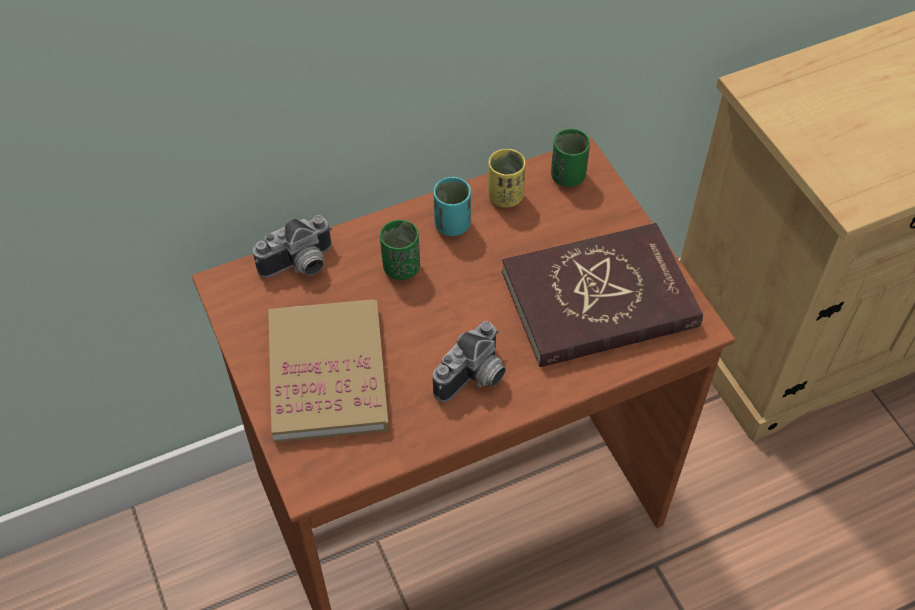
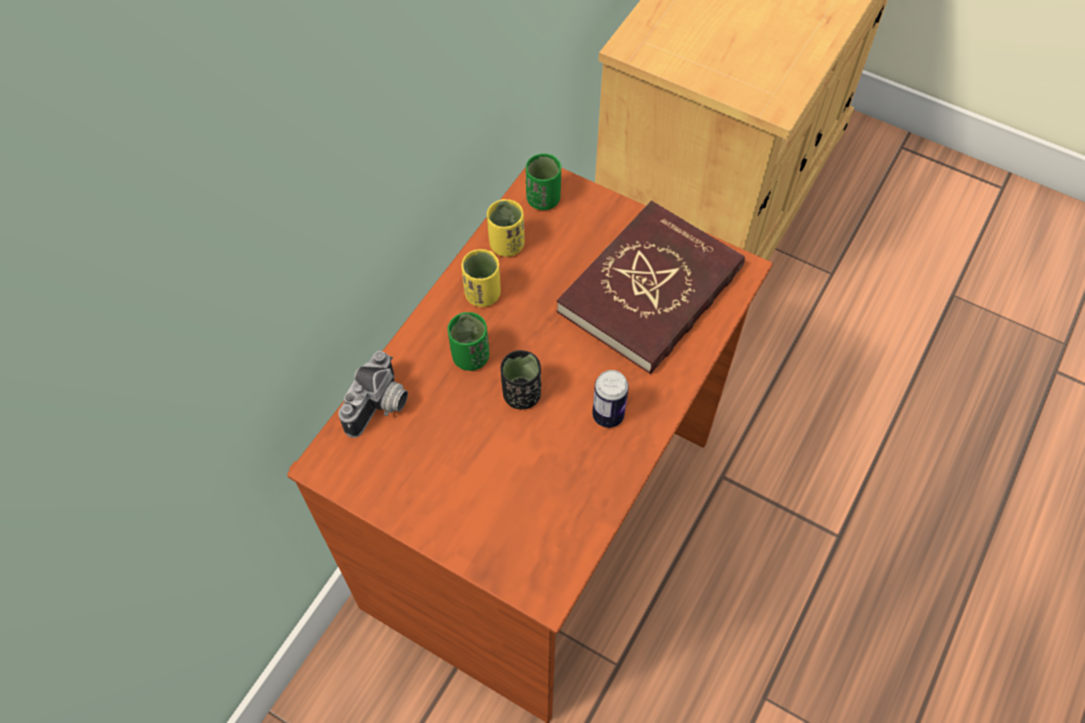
camera: 35 degrees left, 5 degrees up
book [268,299,389,443] -> none
turquoise cup [433,177,471,236] -> yellow cup [461,249,501,307]
camera [433,321,506,402] -> can [592,370,629,428]
none -> black cup [501,350,541,409]

